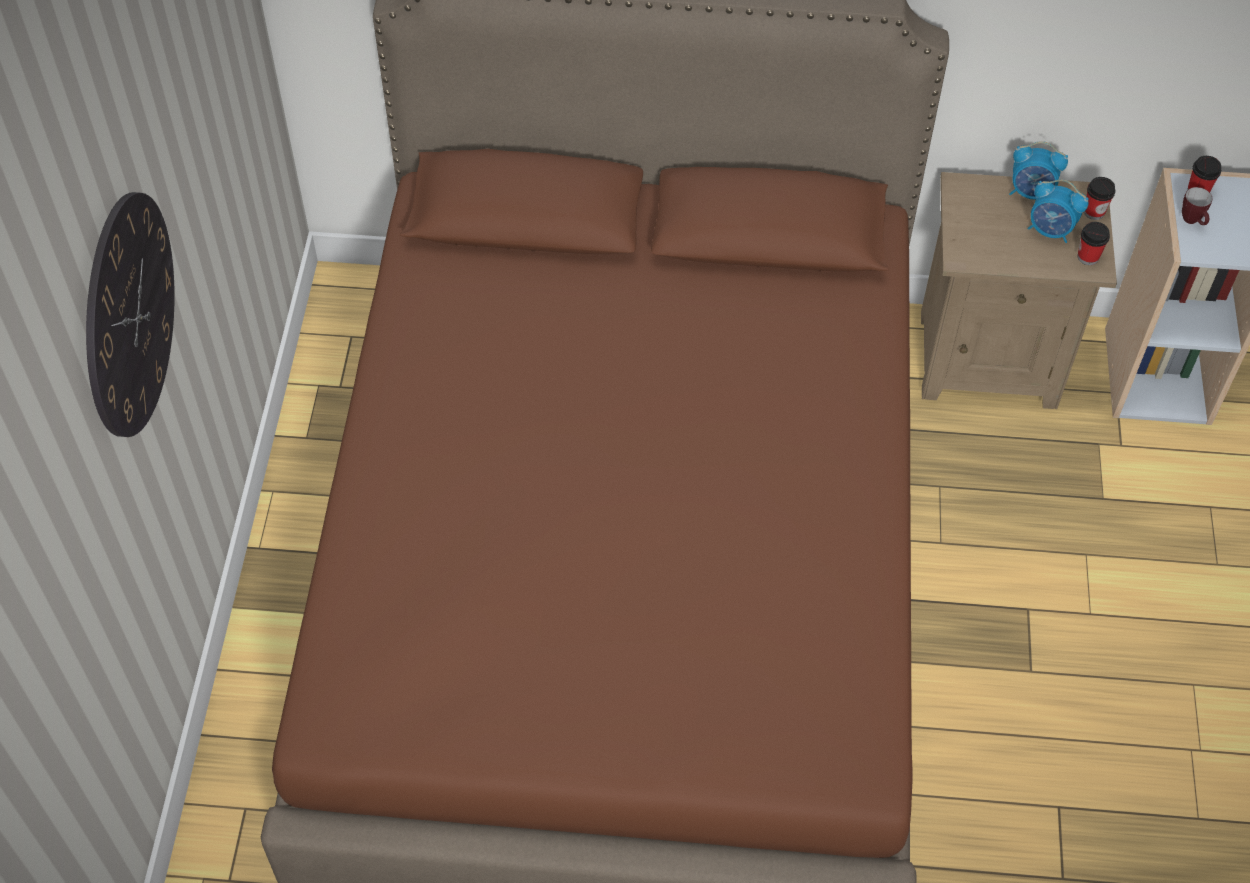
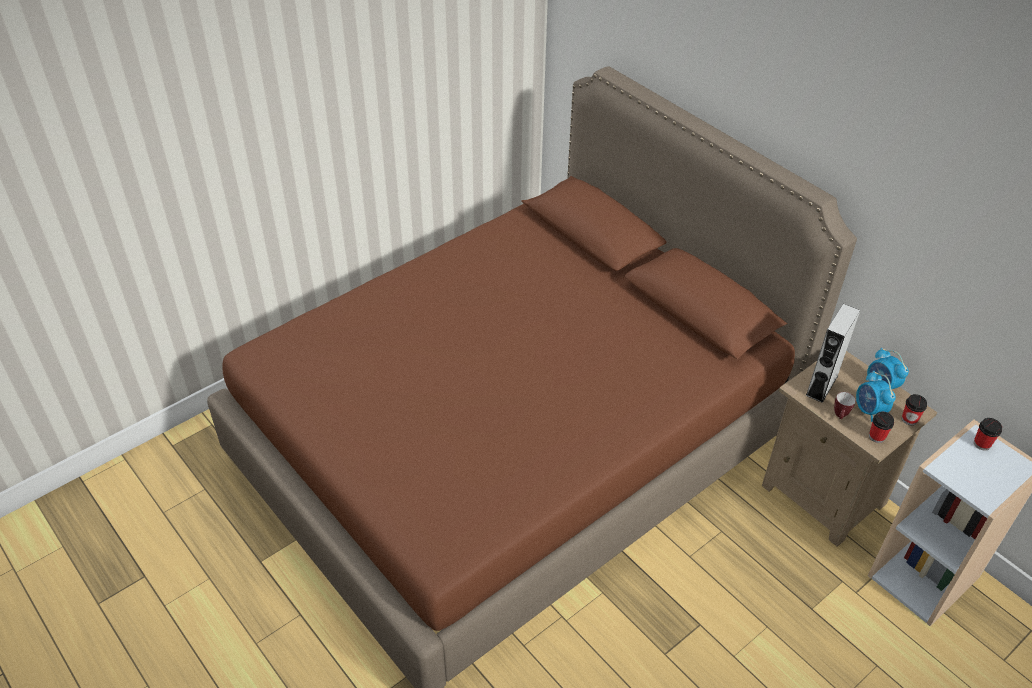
camera: 45 degrees right, 10 degrees down
wall clock [86,192,175,437] -> none
mug [1182,187,1212,225] -> mug moved to [834,392,856,419]
none -> grey speaker [805,304,860,403]

